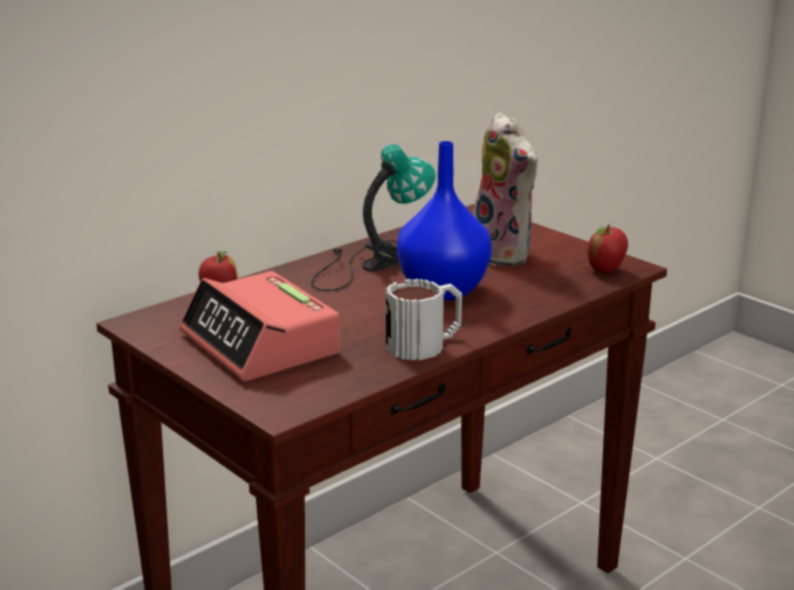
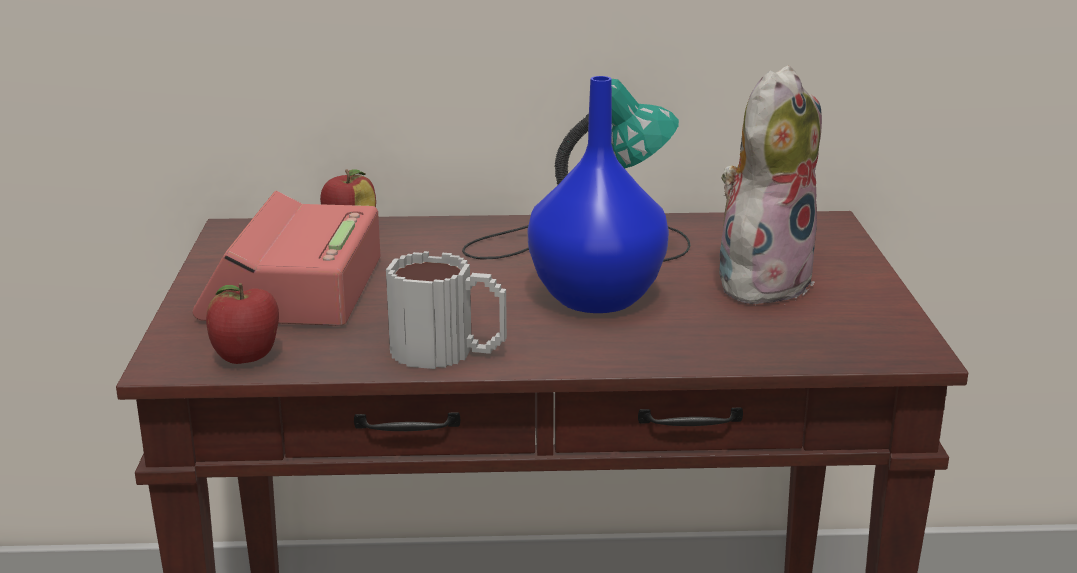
camera: 40 degrees right, 0 degrees up
plush toy [472,112,537,266] -> plush toy turned 150 degrees counterclockwise [719,65,822,306]
apple [588,224,628,273] -> apple moved to [206,283,279,364]

